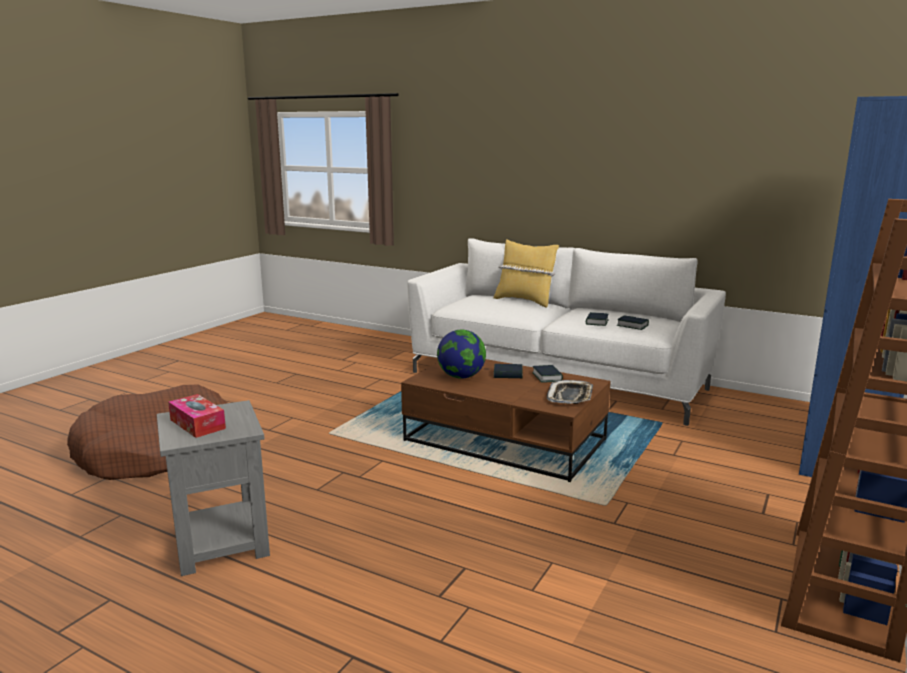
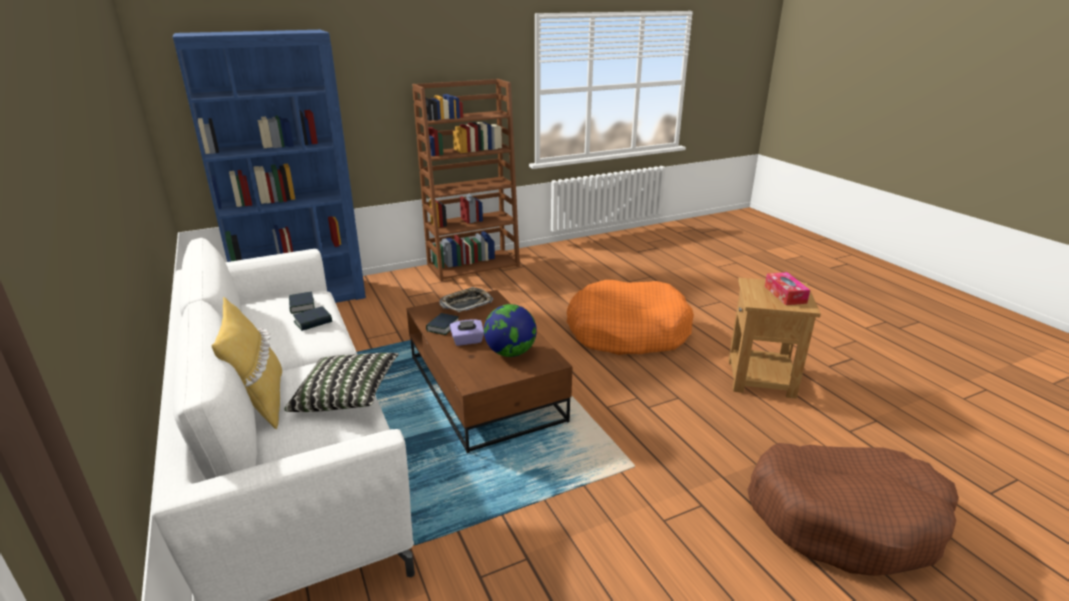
camera: 145 degrees left, 10 degrees up
grey side table [157,400,270,576] -> brown side table [728,278,821,399]
book [494,364,523,378] -> purple tissue box [450,319,484,346]
none -> pillow [285,353,399,412]
none -> orange dog bed [567,280,694,355]

